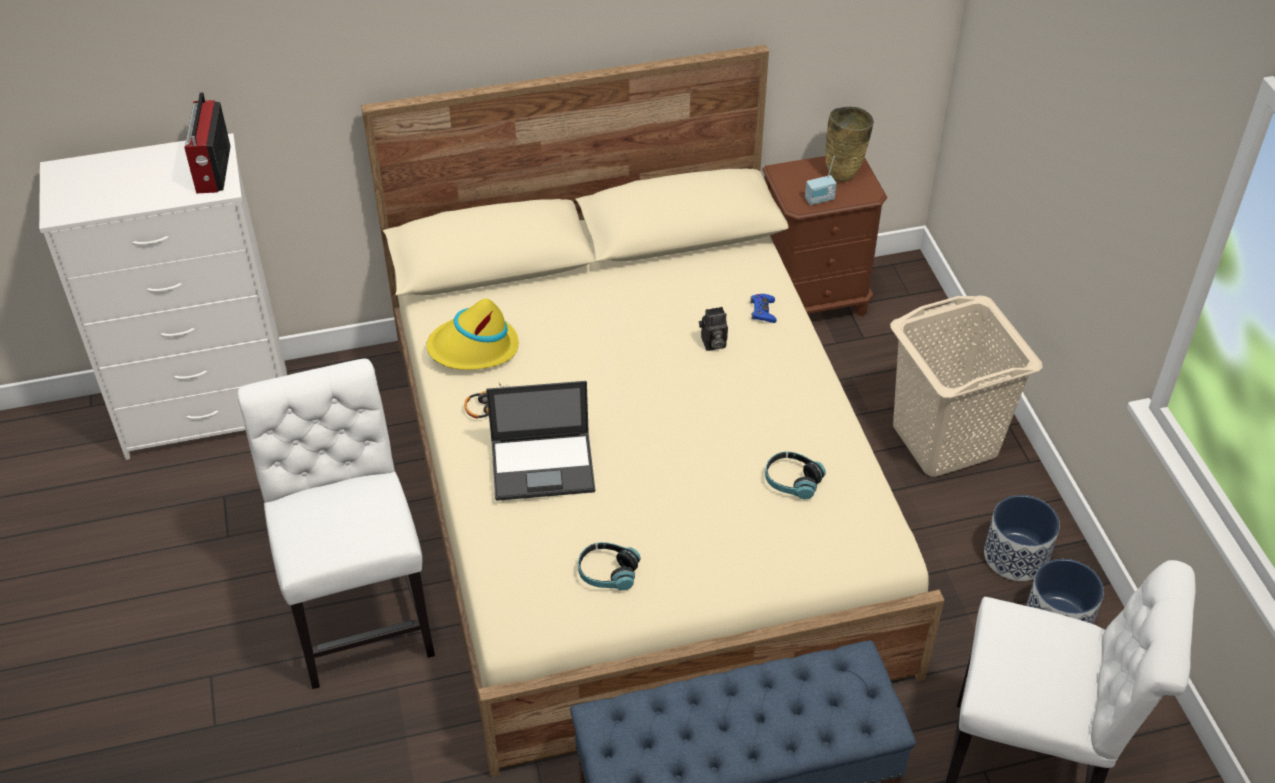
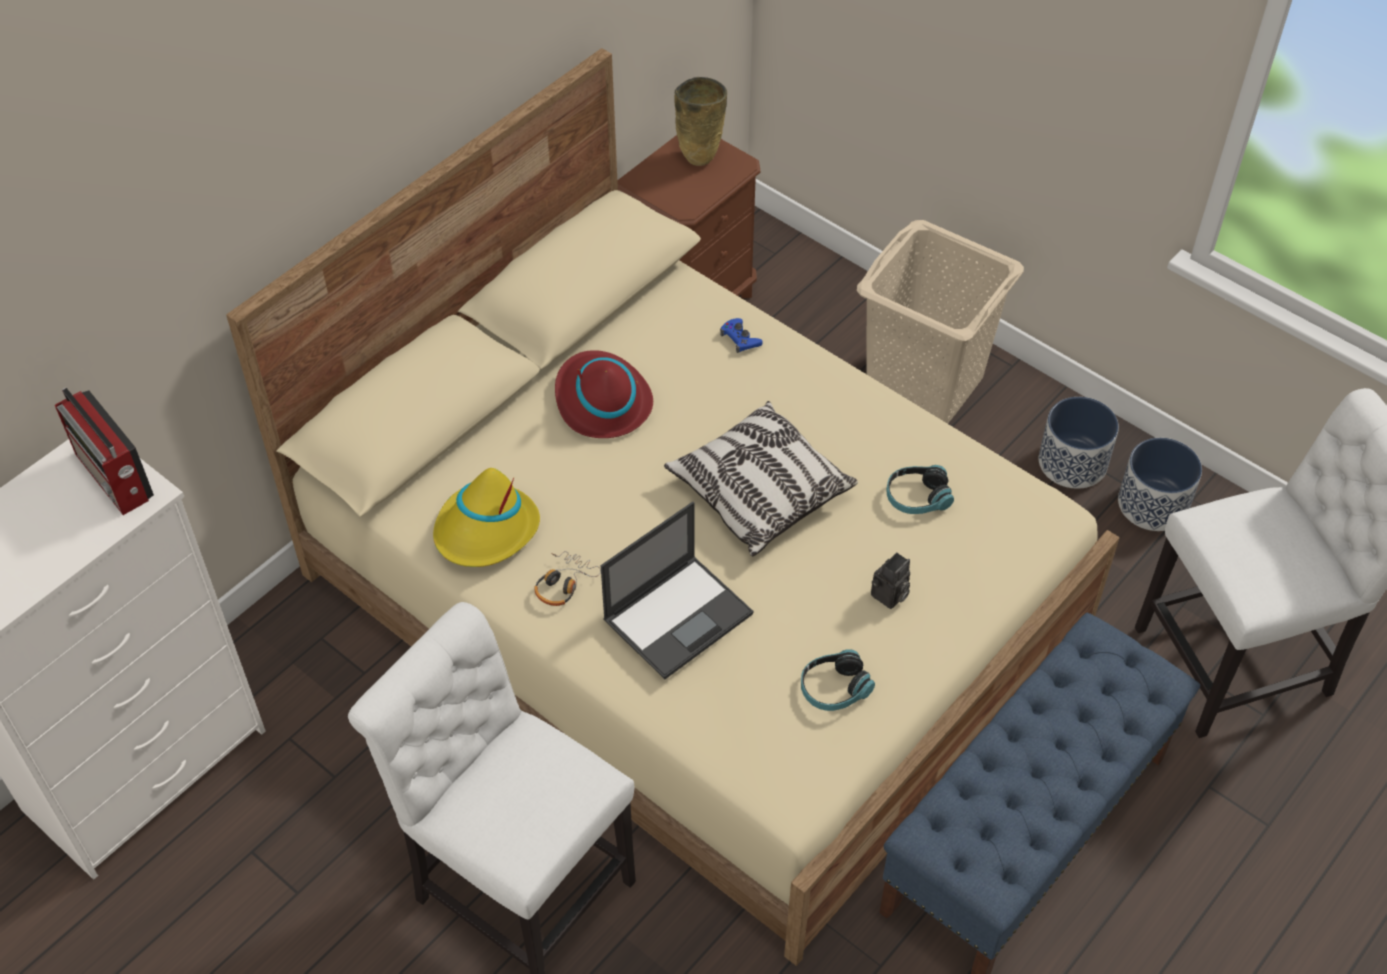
camera: 35 degrees left, 5 degrees up
camera [699,307,728,351] -> camera moved to [871,552,910,609]
radio [805,156,837,205] -> none
none -> red hat [555,350,653,438]
none -> pillow [664,401,858,556]

